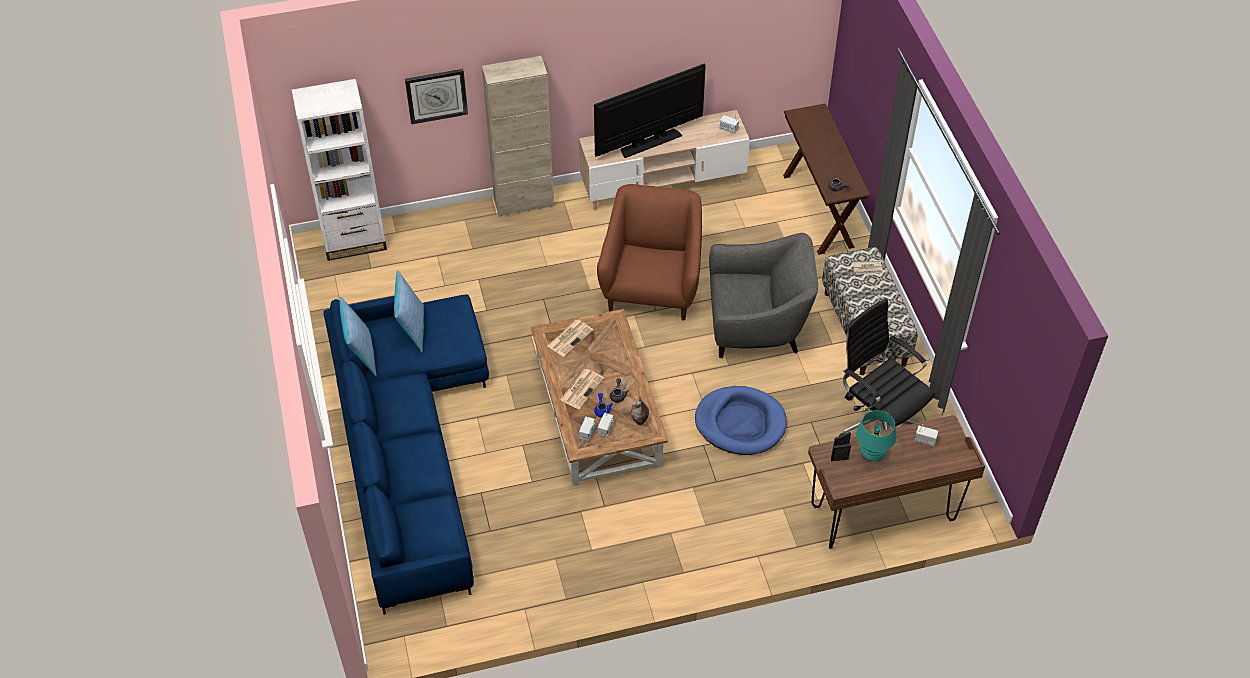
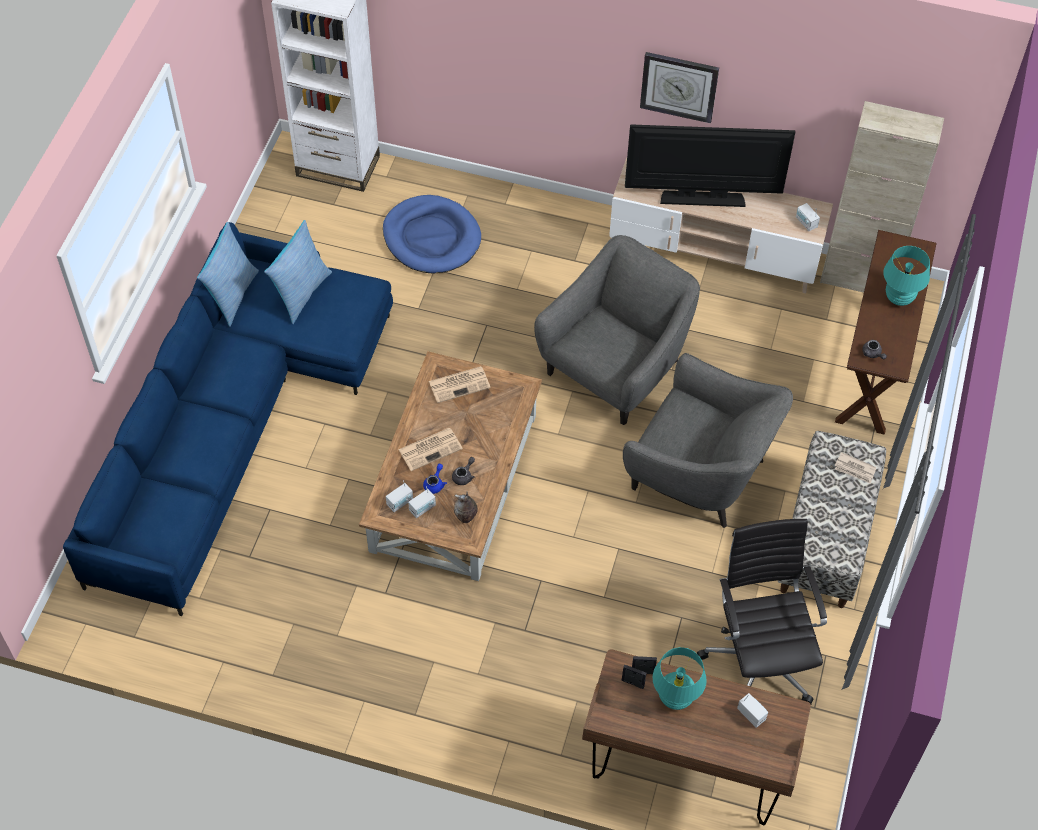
camera: 30 degrees right, 5 degrees up
wall clock [405,69,468,124] -> wall clock moved to [640,52,719,123]
beige cabinet [482,56,554,217] -> beige cabinet moved to [820,101,944,293]
brown armchair [597,184,702,320] -> grey armchair [534,235,700,425]
blue dog bed [695,386,787,455] -> blue dog bed moved to [383,195,481,273]
none -> turquoise table lamp [883,246,930,306]

